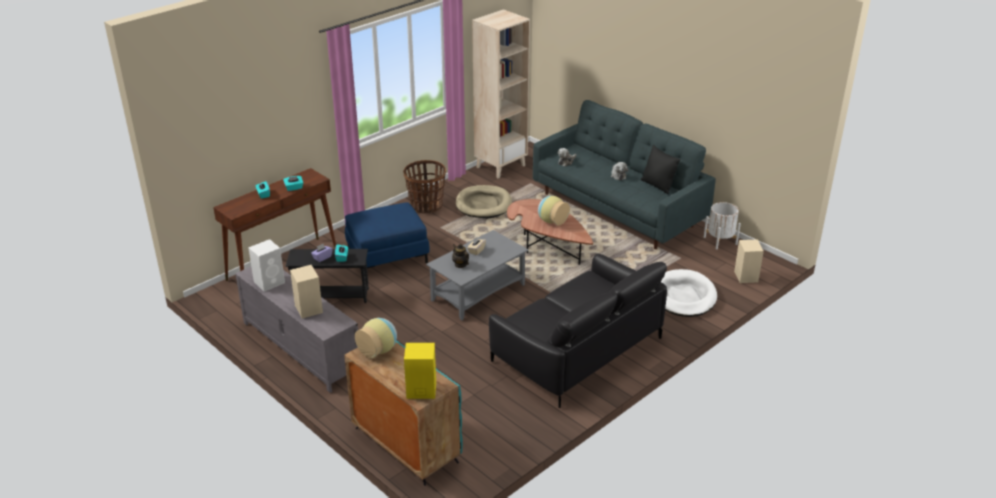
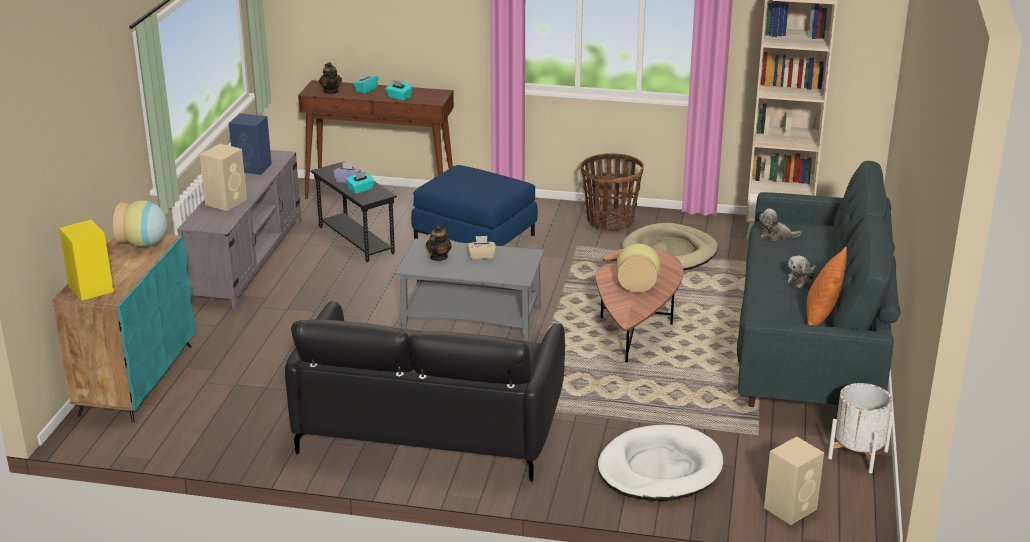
camera: 55 degrees right, 5 degrees down
white speaker [248,239,285,292] -> blue speaker [229,113,272,175]
black pillow [640,145,681,194] -> orange pillow [806,247,847,326]
none -> teapot [319,62,342,94]

